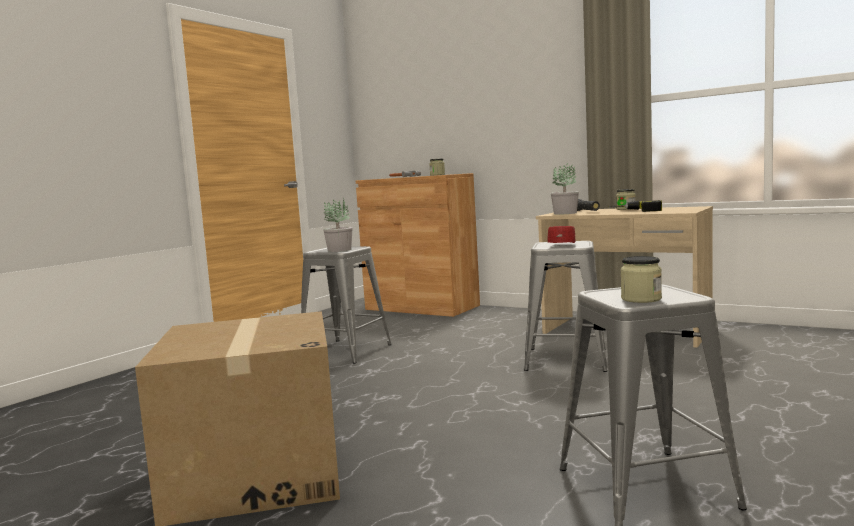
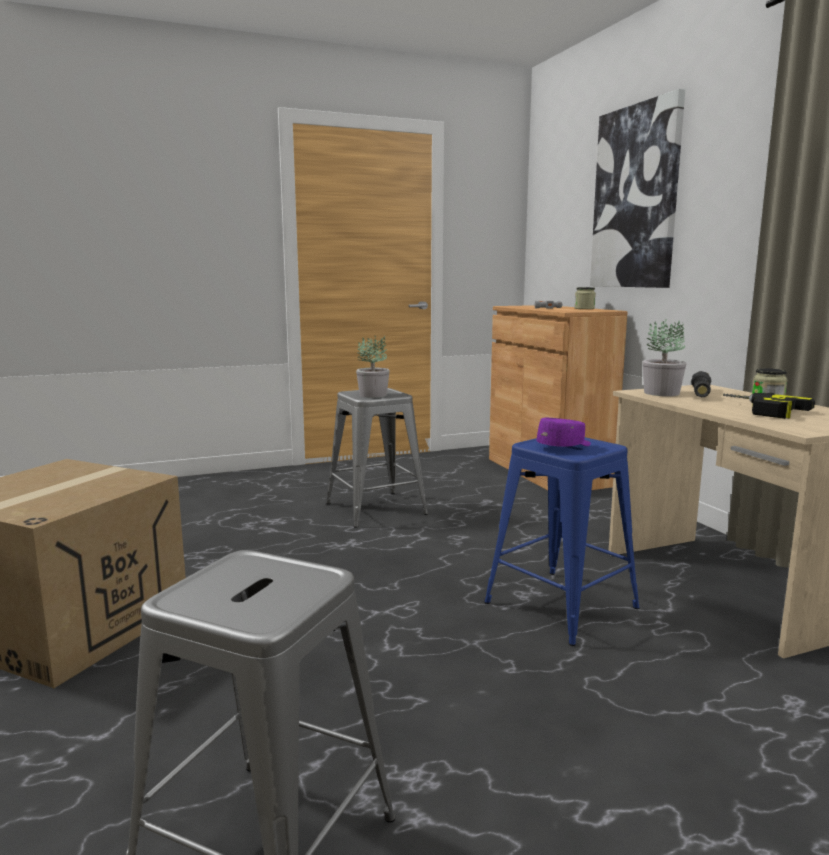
camera: 35 degrees right, 5 degrees up
grey stool [524,241,608,372] -> blue stool [484,437,640,646]
red cap [548,226,576,243] -> purple cap [537,418,591,447]
jar [620,256,662,303] -> none
none -> picture [590,89,685,288]

